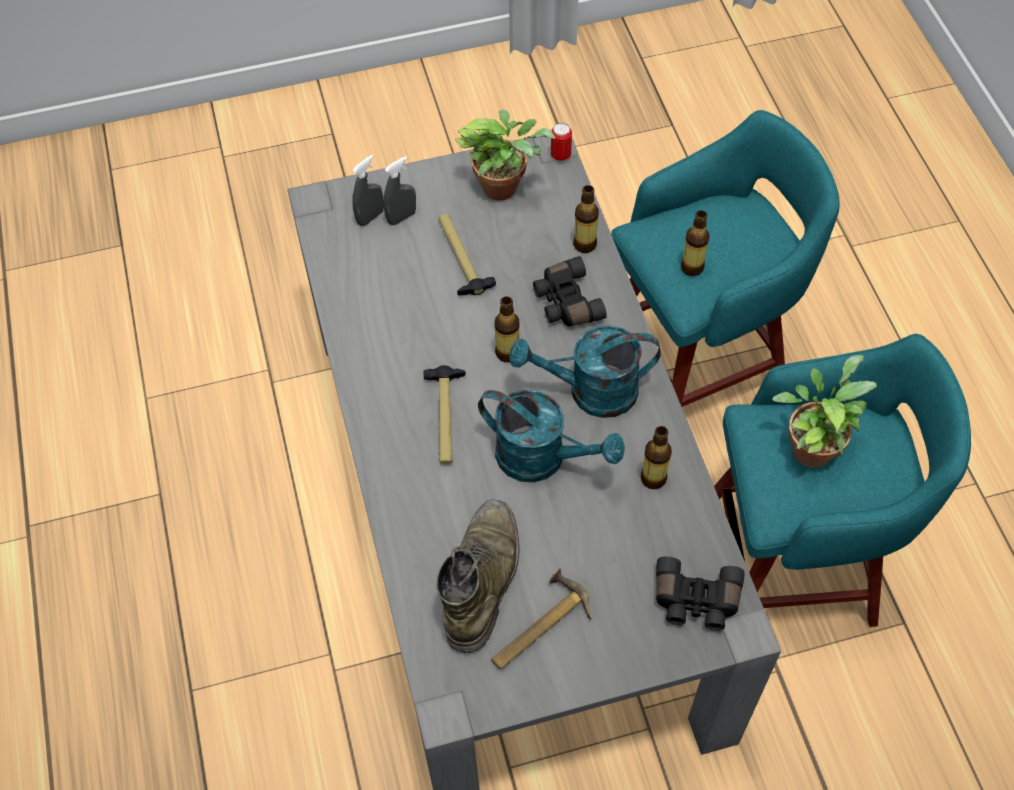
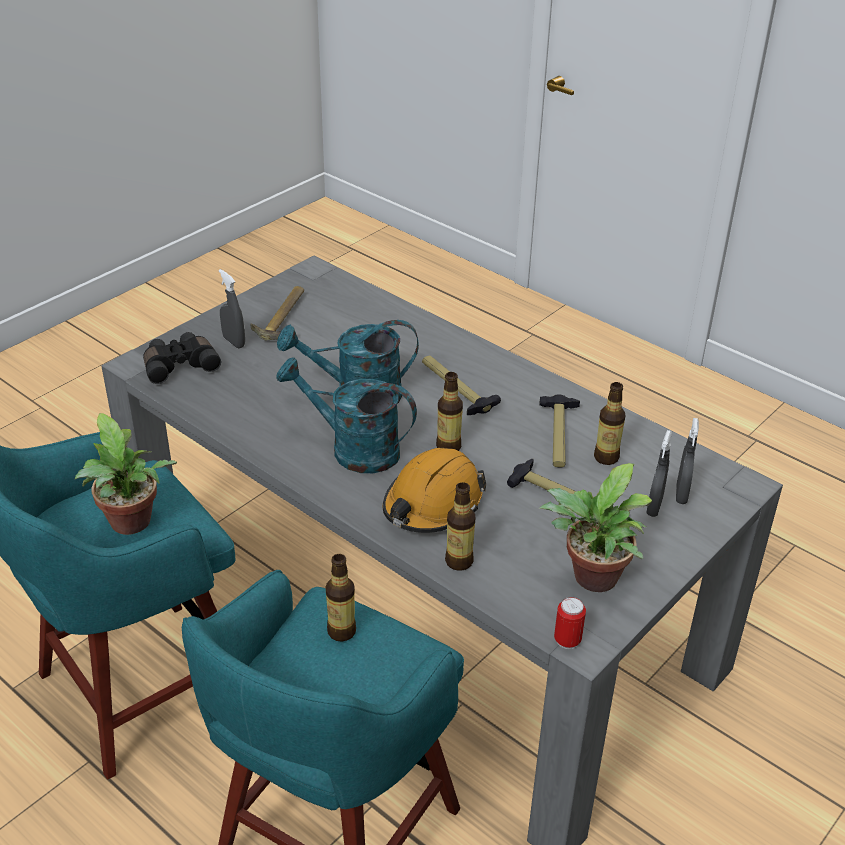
camera: 145 degrees right, 20 degrees down
green boot [436,499,520,653] -> none
turquoise watering can [509,325,661,418] -> turquoise watering can turned 120 degrees counterclockwise [276,357,417,473]
black binoculars [533,256,607,326] -> orange hard hat [383,448,486,533]
bottle [640,426,672,489] -> bottle moved to [594,382,626,465]
none -> grey spray bottle [219,269,245,349]
none -> hammer [539,394,580,467]

